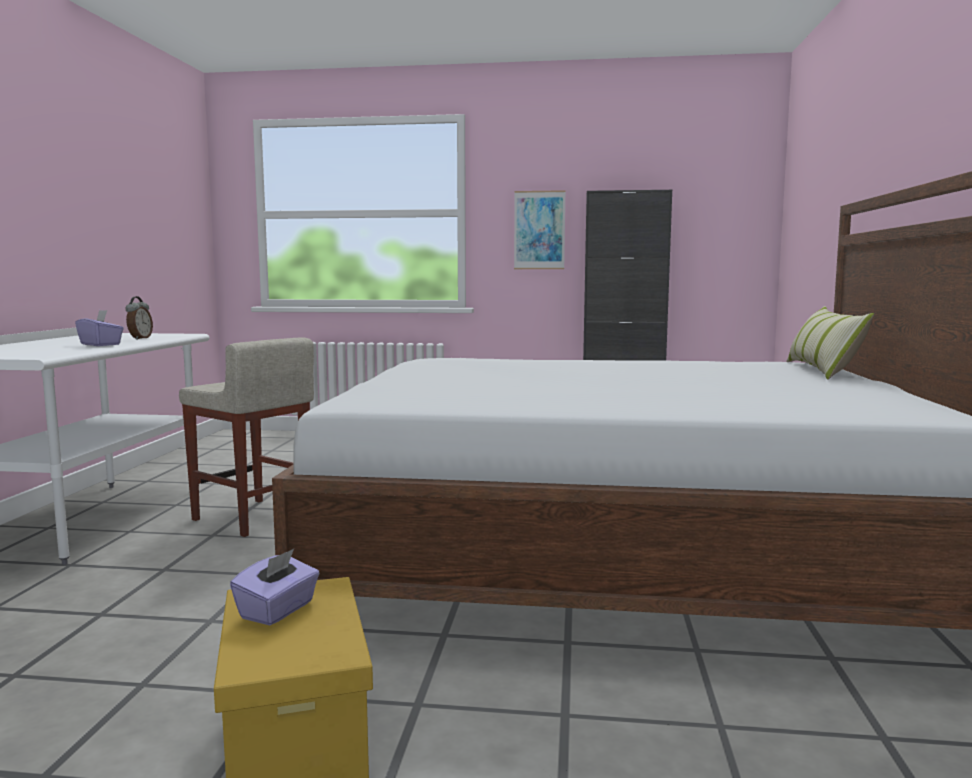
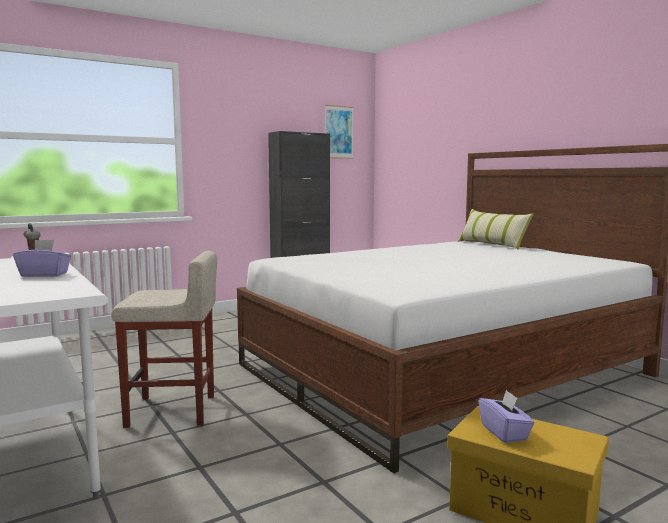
camera: 40 degrees left, 0 degrees up
picture [514,190,565,269] -> picture moved to [325,105,354,159]

